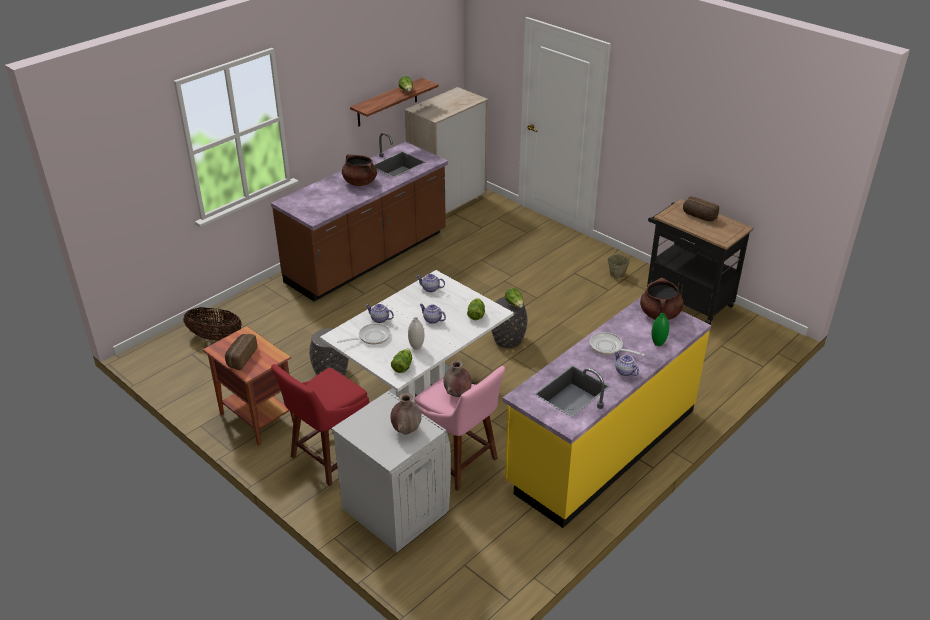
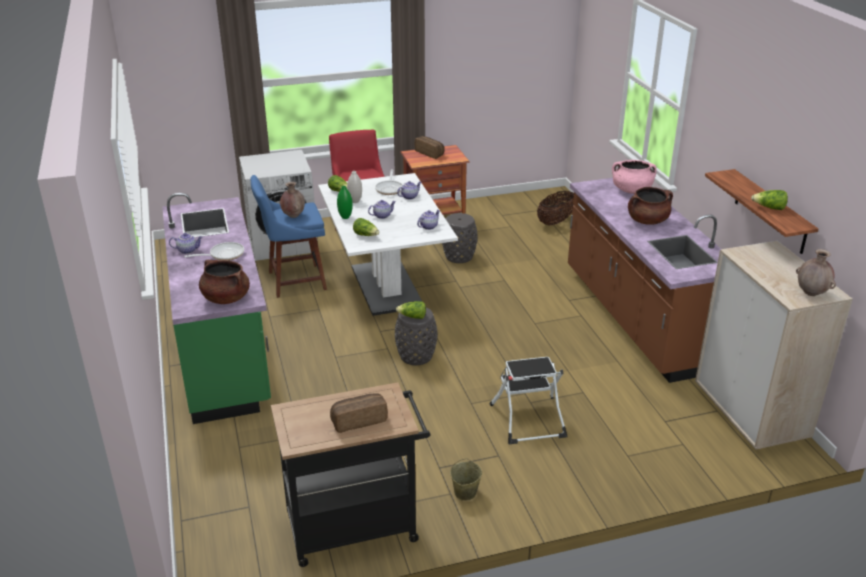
camera: 120 degrees right, 5 degrees down
brown vase [390,393,422,435] -> brown vase moved to [796,249,836,296]
pink stool [414,366,505,491] -> blue stool [251,175,327,298]
yellow counter [503,296,711,528] -> green counter [162,193,271,424]
green vase [651,313,669,346] -> green vase moved to [337,186,353,219]
none -> step ladder [489,357,568,444]
none -> pink cooking pot [612,160,657,194]

